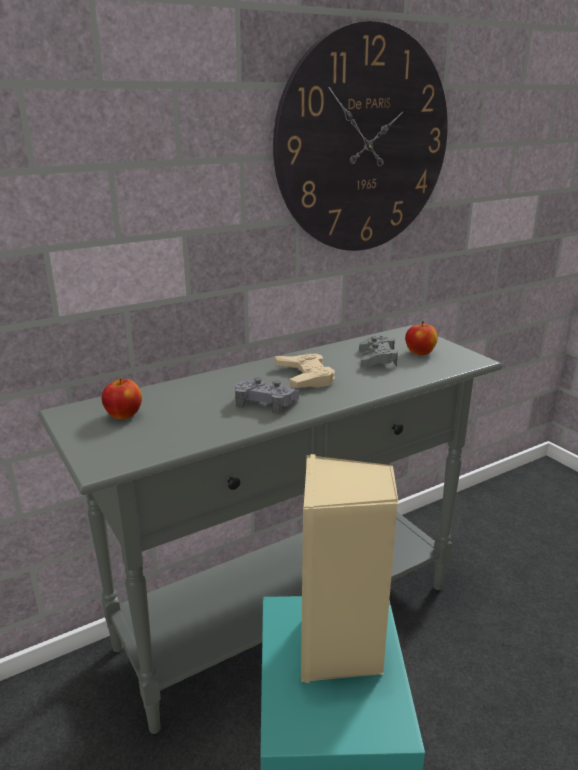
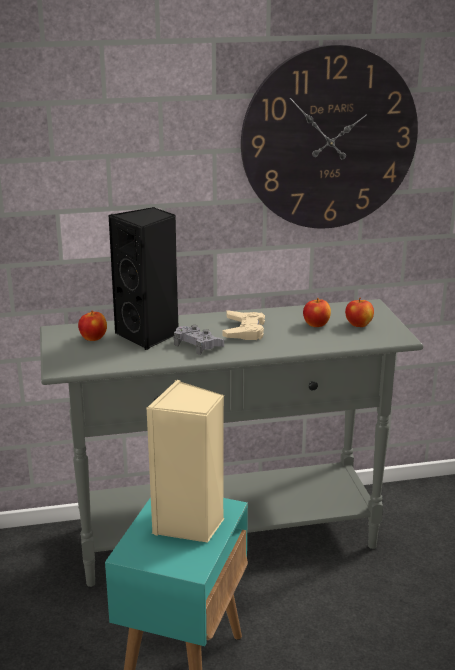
camera: 20 degrees right, 0 degrees up
grey game controller [359,335,398,368] -> apple [303,298,331,327]
none -> black speaker [108,207,178,350]

